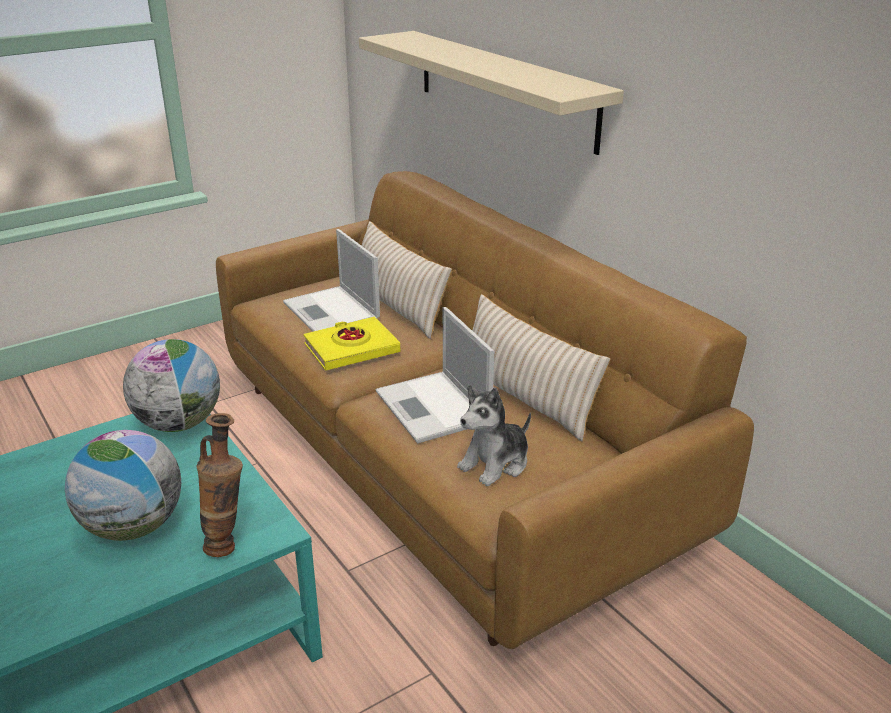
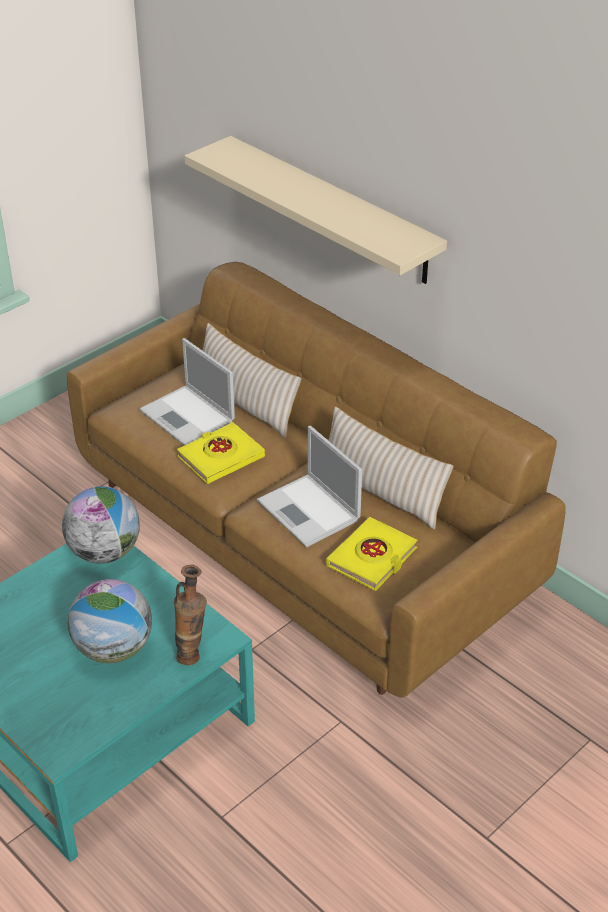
camera: 10 degrees left, 10 degrees up
plush toy [457,385,531,486] -> yellow book [326,517,417,591]

